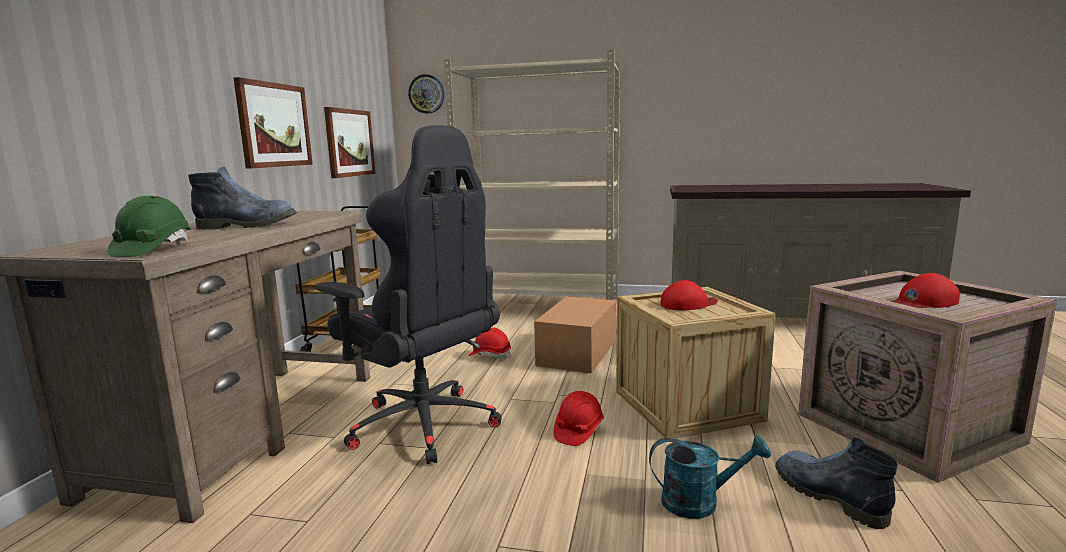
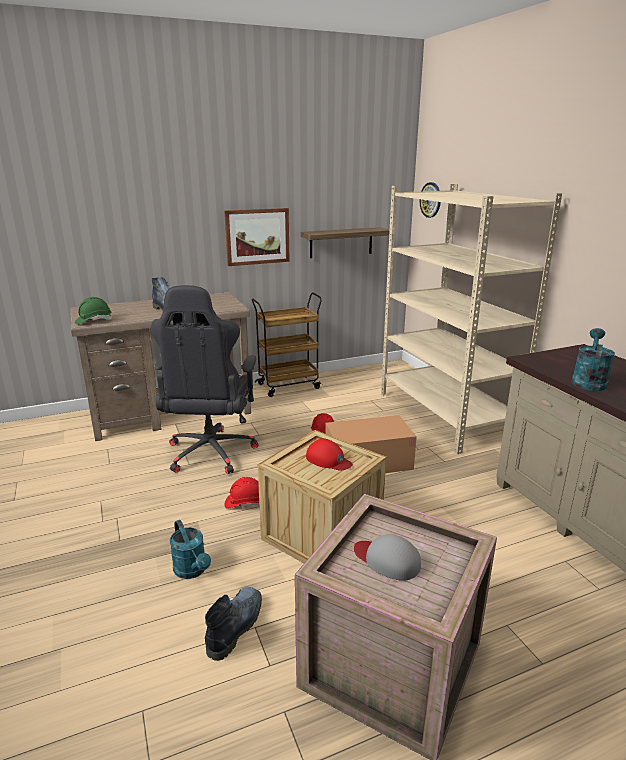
camera: 55 degrees right, 10 degrees up
picture [324,107,375,178] -> shelf [301,227,390,258]
red cap [891,273,960,308] -> grey cap [354,534,421,581]
none -> turquoise watering can [571,328,615,391]

